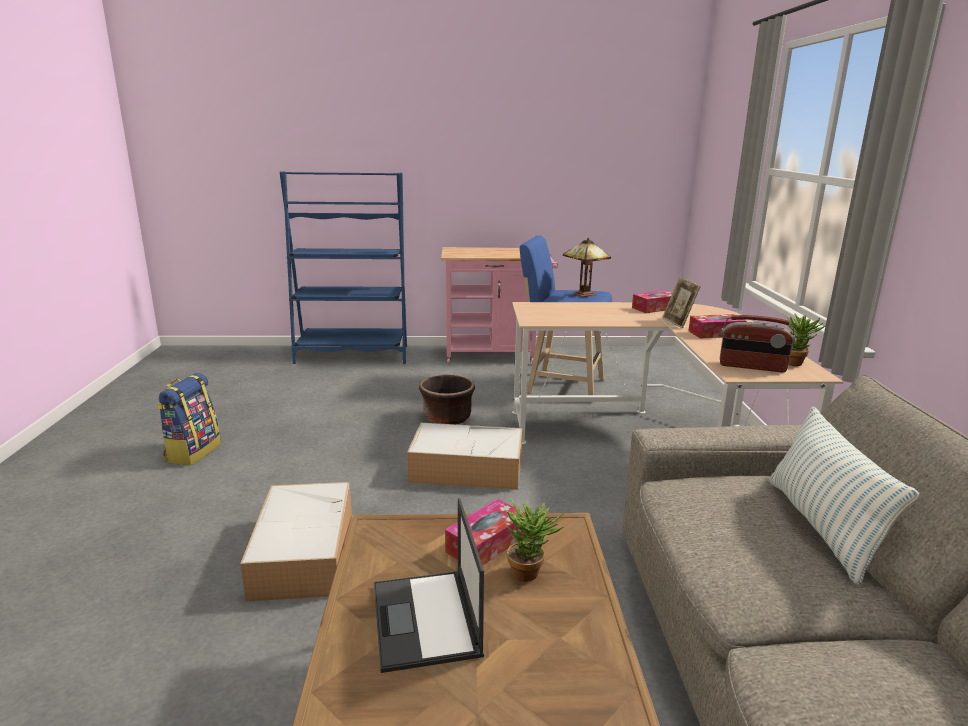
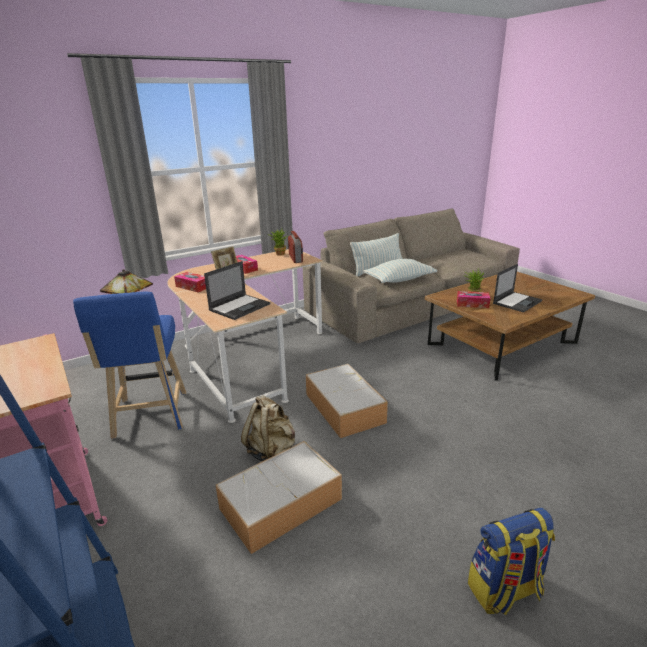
camera: 120 degrees left, 5 degrees up
storage box [241,482,352,602] -> storage box moved to [216,441,342,554]
brown planter [419,375,475,424] -> beige backpack [241,396,295,461]
none -> laptop [204,261,270,320]
none -> pillow [364,259,437,283]

